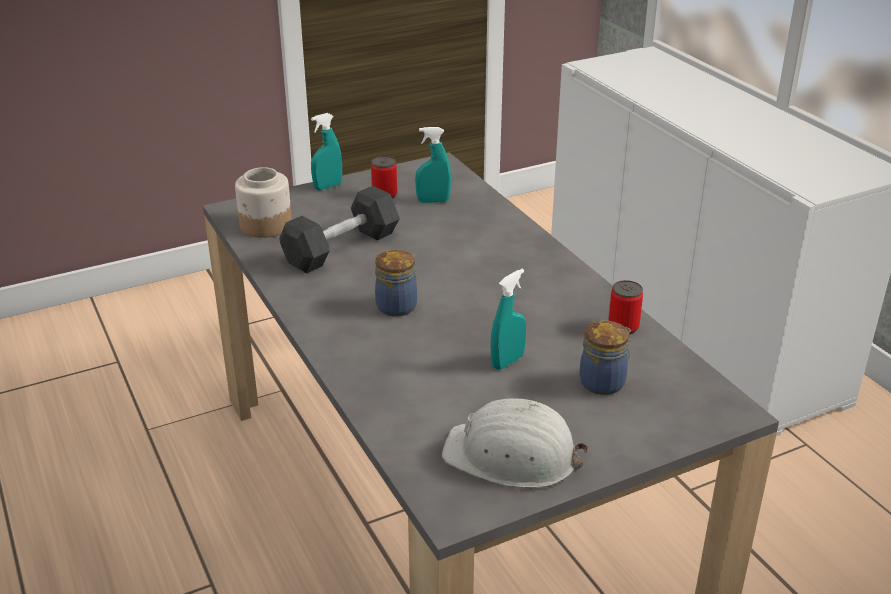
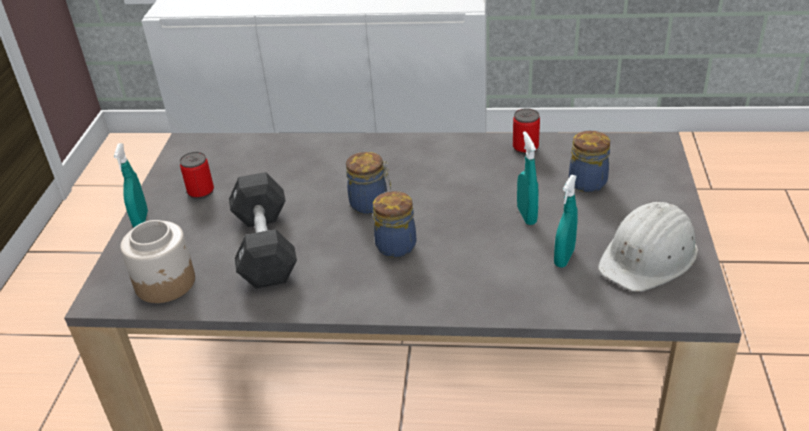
camera: 55 degrees left, 5 degrees up
turquoise spray bottle [415,127,451,203] -> turquoise spray bottle moved to [554,175,578,267]
none -> jar [346,152,391,214]

